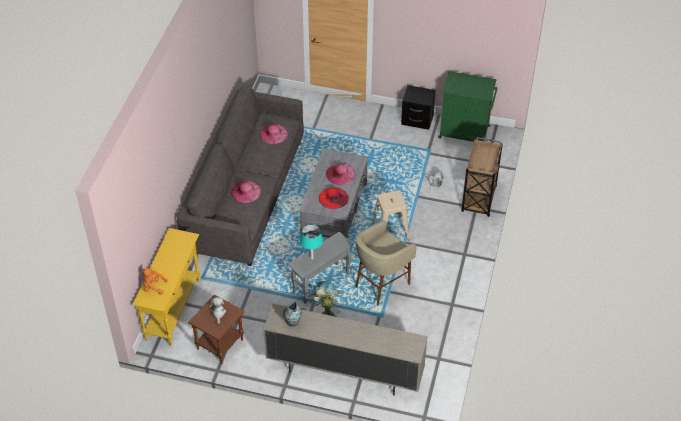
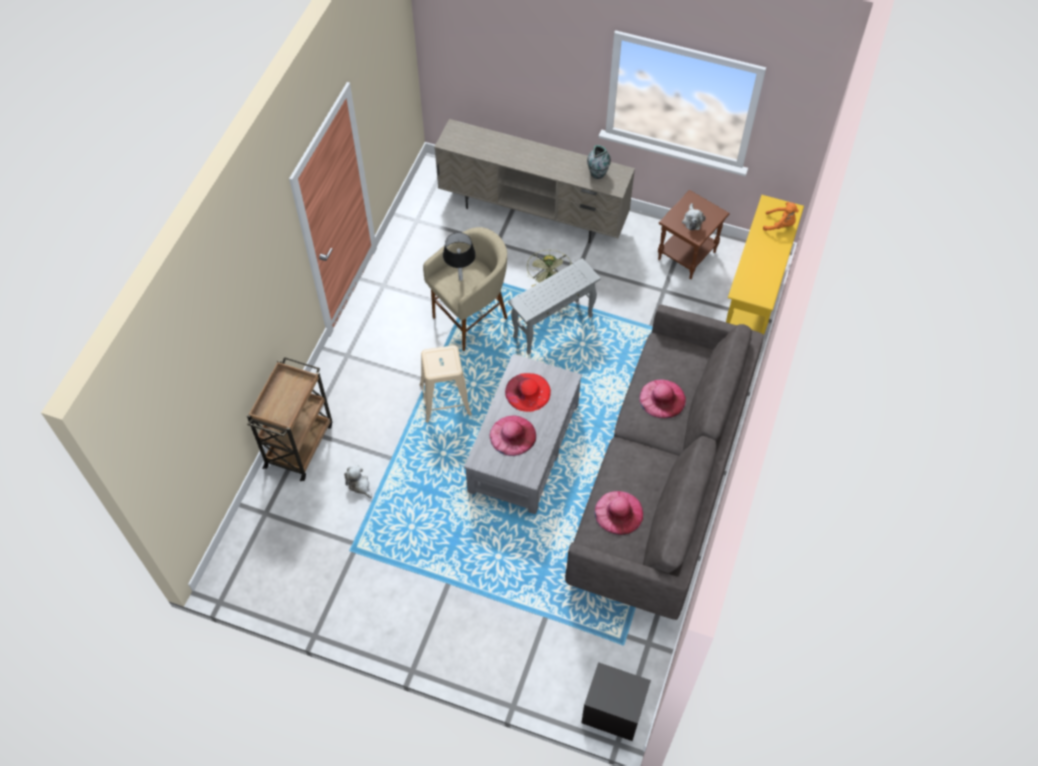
camera: 175 degrees left, 10 degrees up
turquoise table lamp [300,224,323,260] -> none
black nightstand [401,85,436,130] -> black nightstand moved to [581,662,651,741]
green cabinet [438,71,497,142] -> none
none -> black table lamp [443,233,476,281]

